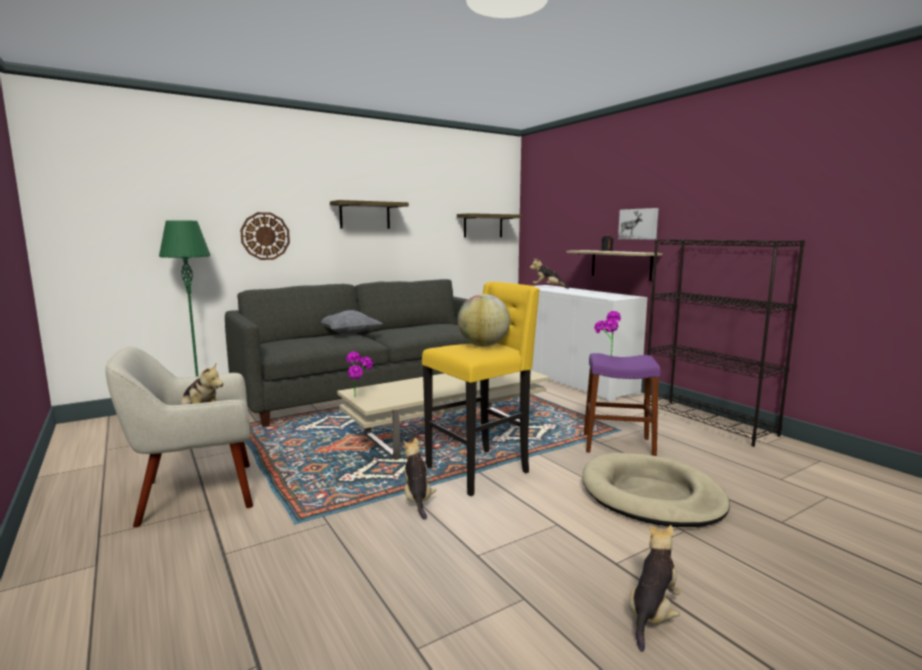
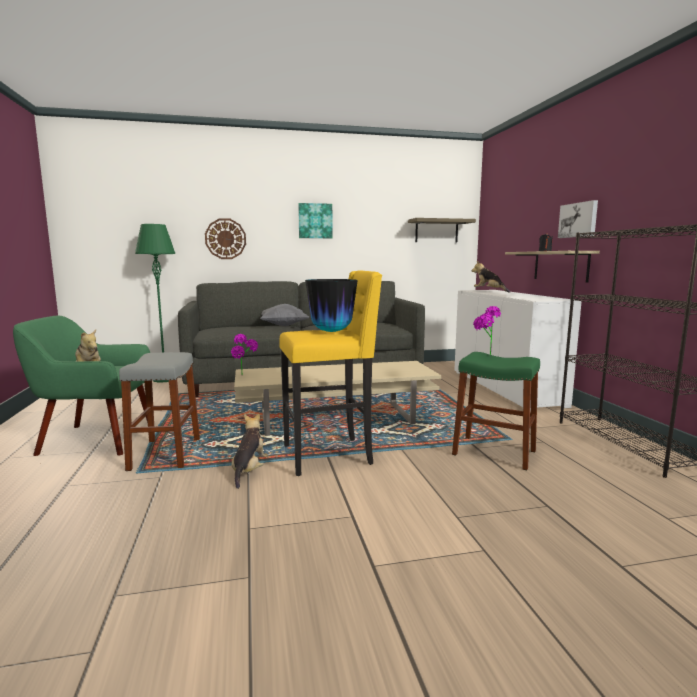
camera: 20 degrees right, 0 degrees up
beige armchair [106,347,253,527] -> green armchair [13,315,150,456]
shelf [330,200,409,229] -> picture [298,203,333,238]
globe [458,294,510,347] -> vase [305,279,358,332]
beige dog bed [582,453,730,527] -> none
purple stool [584,353,661,456] -> green stool [452,352,540,470]
plush toy [629,524,681,652] -> none
none -> grey stool [119,352,200,471]

